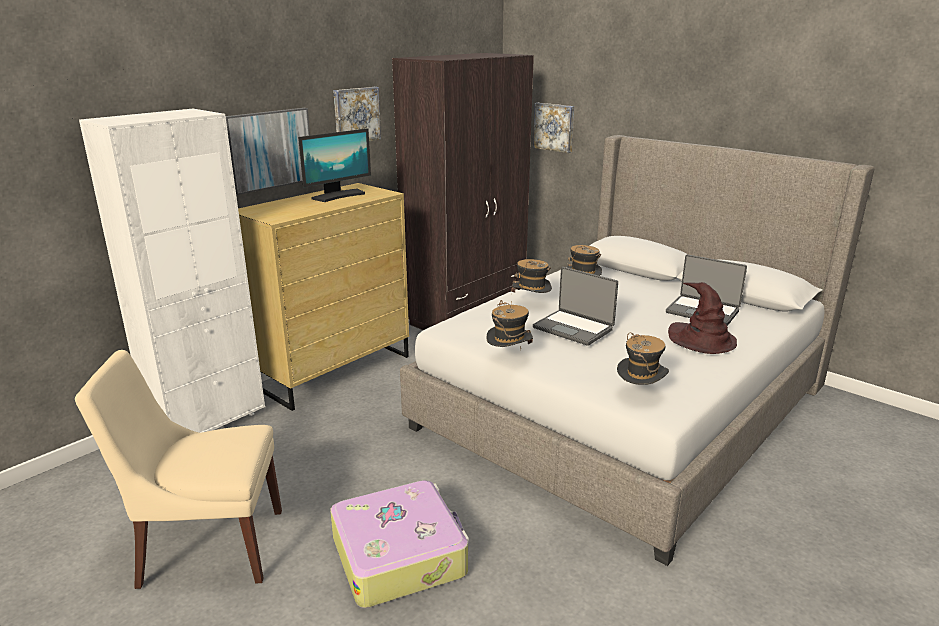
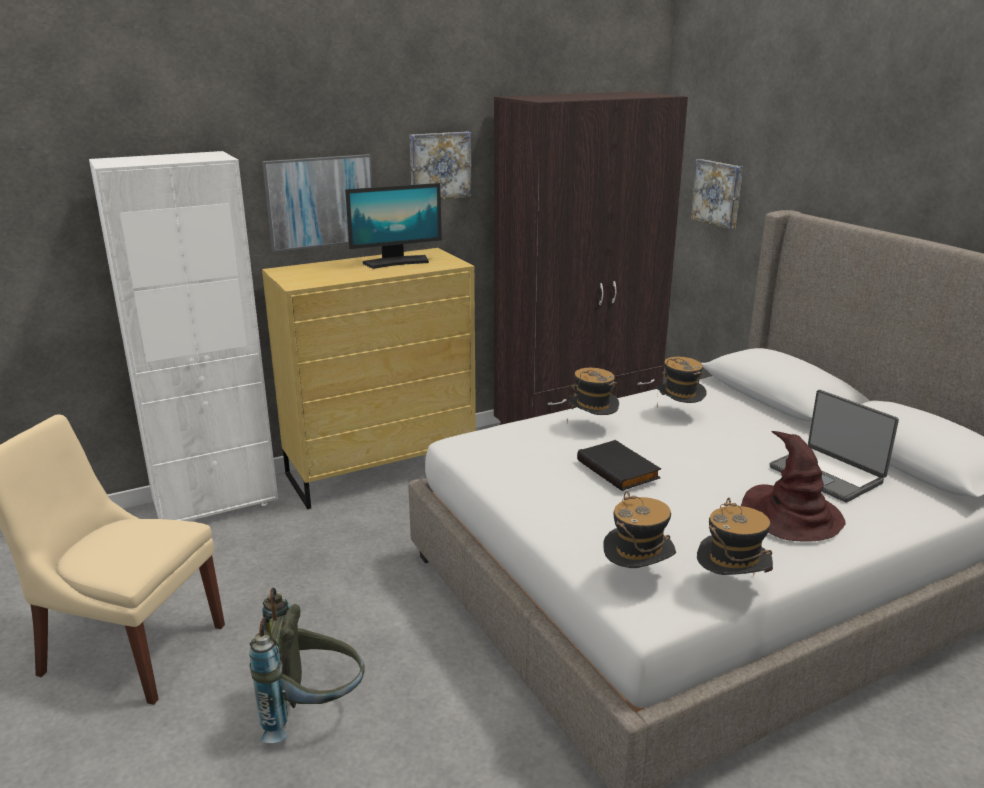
camera: 20 degrees right, 0 degrees up
suitcase [330,480,469,608] -> grey backpack [250,588,365,743]
hat [486,300,533,349] -> hat moved to [697,498,773,576]
laptop [533,267,618,346] -> black book [577,440,661,491]

